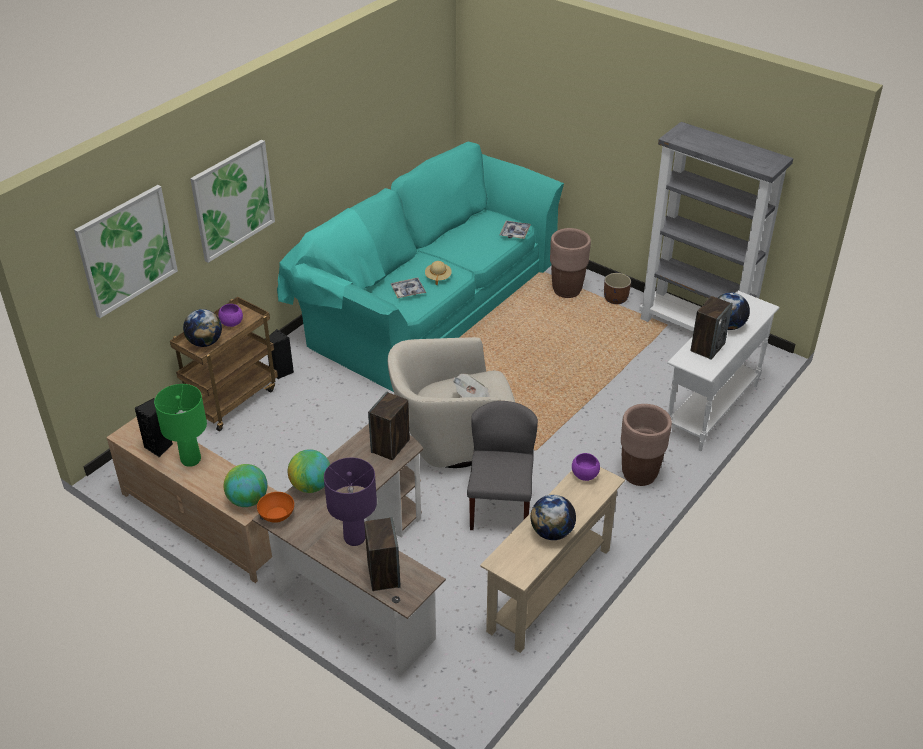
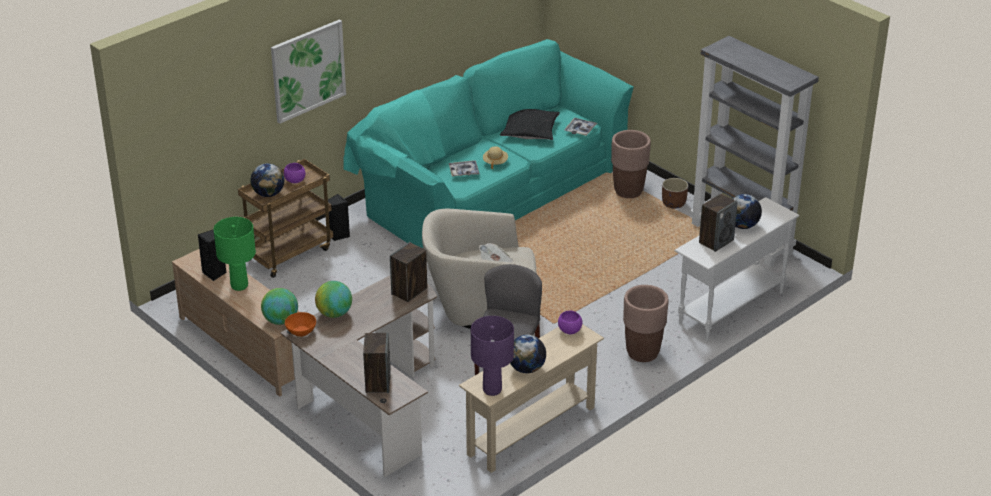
camera: 10 degrees right, 5 degrees down
picture [74,185,178,318] -> none
purple table lamp [324,458,377,546] -> purple table lamp moved to [471,316,514,396]
none -> black pillow [500,109,560,140]

